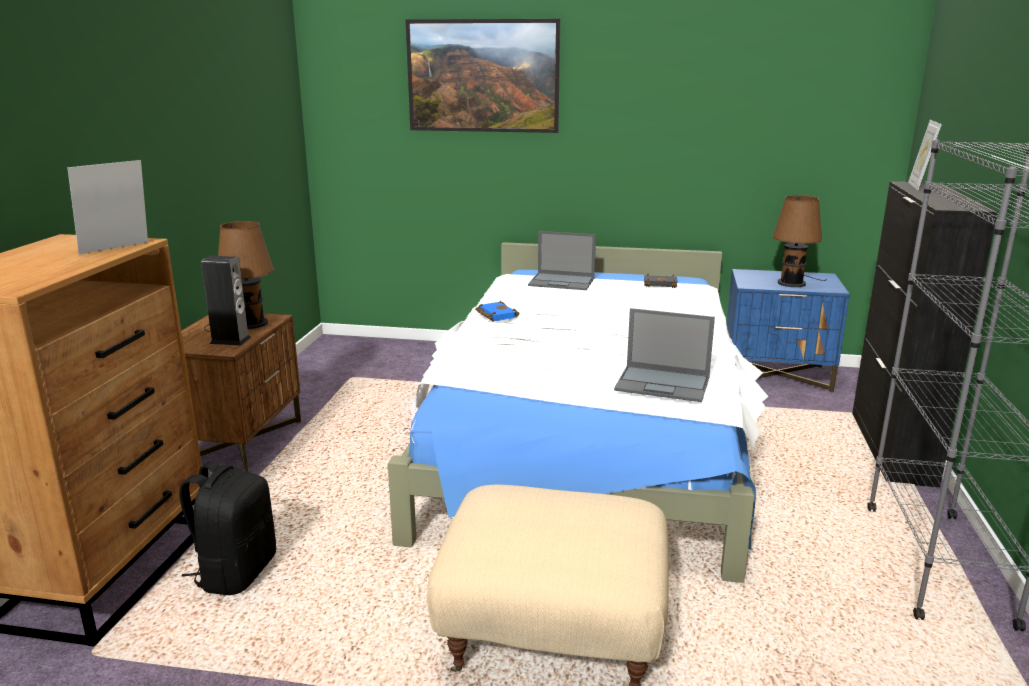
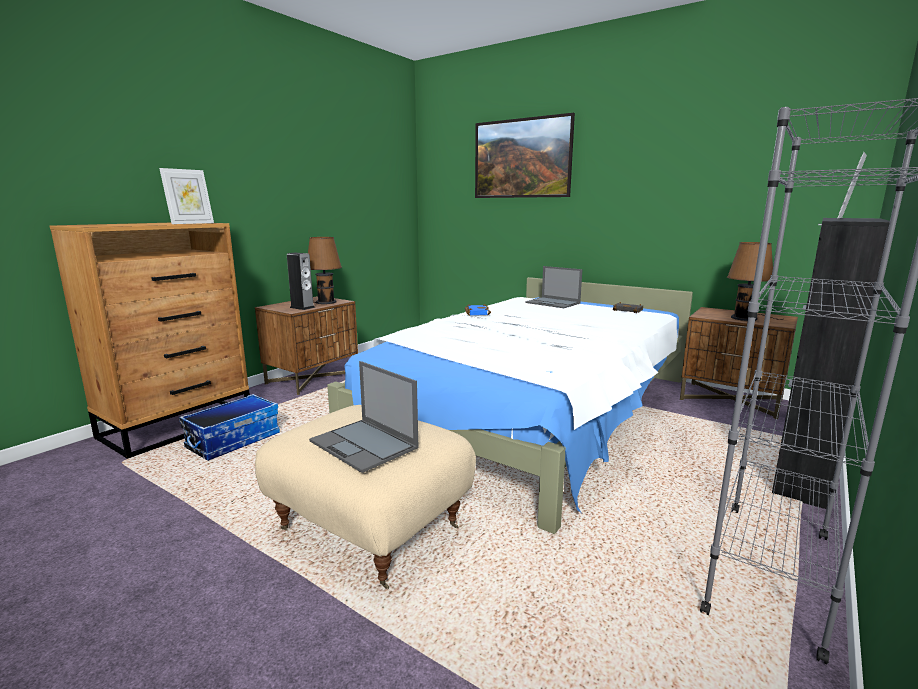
camera: 25 degrees right, 5 degrees down
picture frame [67,160,148,254] -> picture frame turned 150 degrees clockwise [159,168,214,224]
black backpack [179,461,276,595] -> storage box [179,394,280,461]
laptop [614,308,715,402] -> laptop moved to [309,361,419,473]
blue nightstand [727,269,850,393] -> brown nightstand [680,307,798,419]

